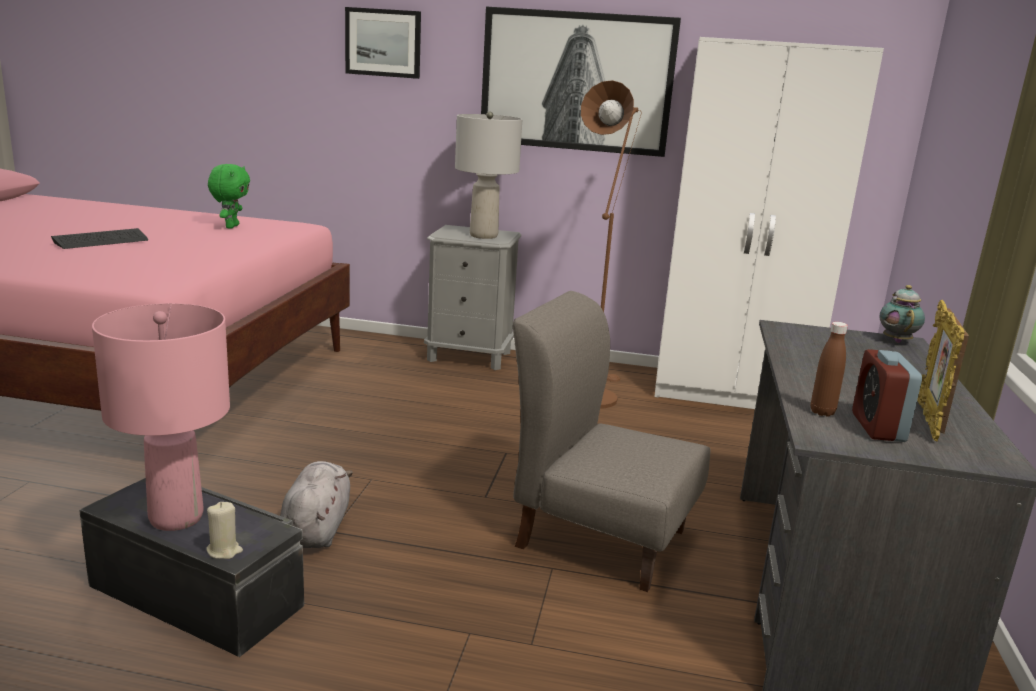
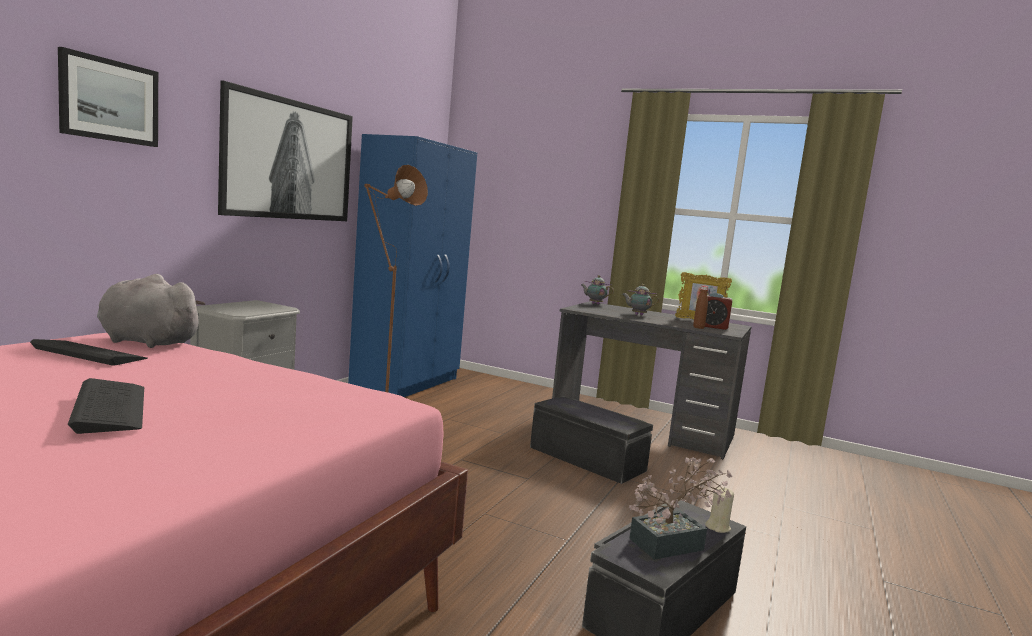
camera: 75 degrees left, 10 degrees down
pink table lamp [92,303,230,531] -> potted plant [629,457,733,560]
green plush toy [208,164,250,229] -> keyboard [30,339,148,366]
grey plush toy [280,461,353,548] -> grey plush toy moved to [97,274,205,348]
grey table lamp [455,112,522,239] -> none
grey chair [513,291,710,592] -> black storage box [530,396,653,484]
white wardrobe [654,37,884,409] -> blue wardrobe [348,134,477,397]
none -> teapot [622,284,659,315]

